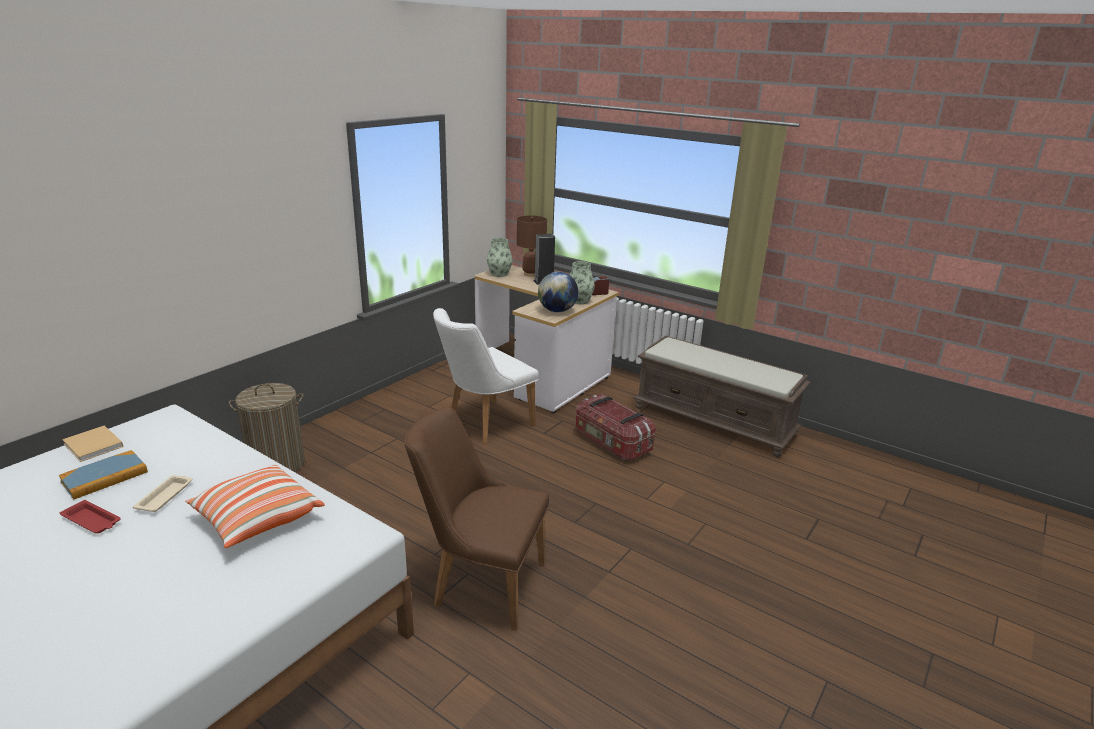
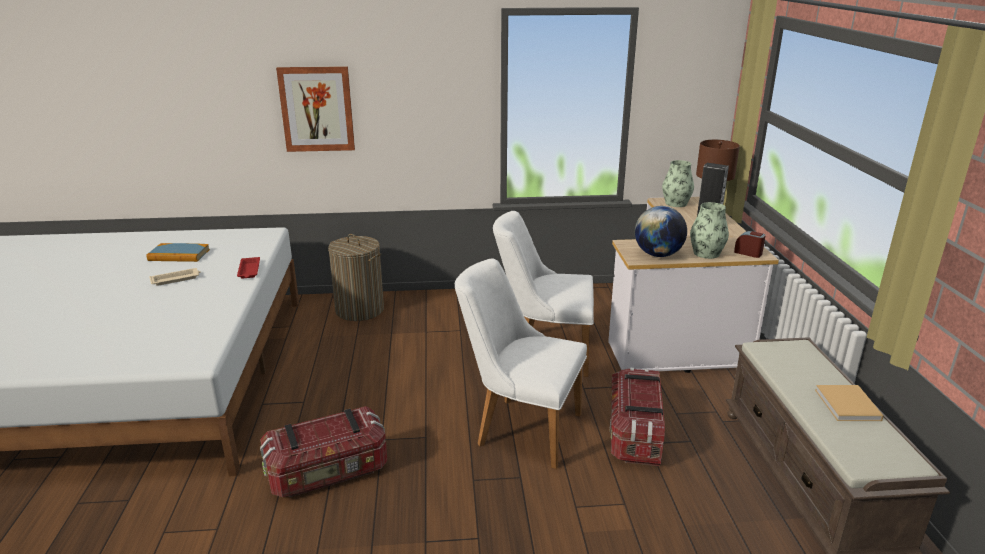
camera: 50 degrees right, 0 degrees up
red tray [60,500,121,533] -> red tray moved to [237,257,260,279]
beige book [62,425,124,462] -> beige book moved to [815,385,884,421]
pillow [185,465,325,548] -> none
brown chair [404,407,549,631] -> storage box [260,406,387,497]
none -> picture [276,66,355,152]
none -> white chair [455,259,587,469]

